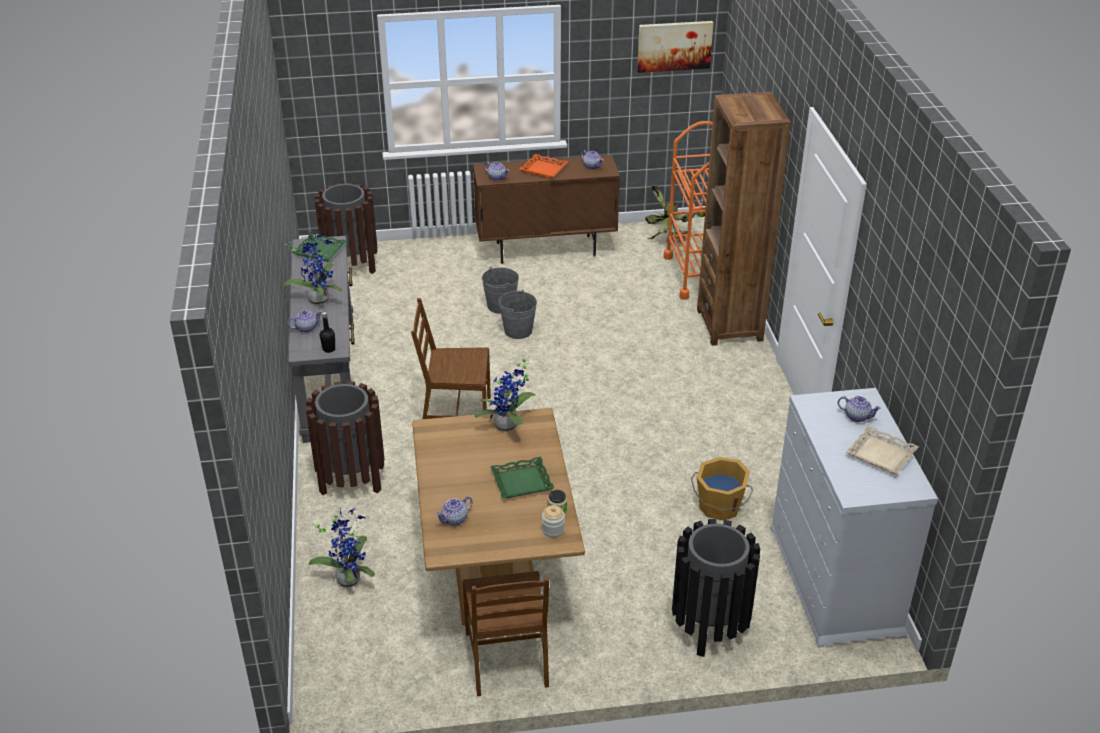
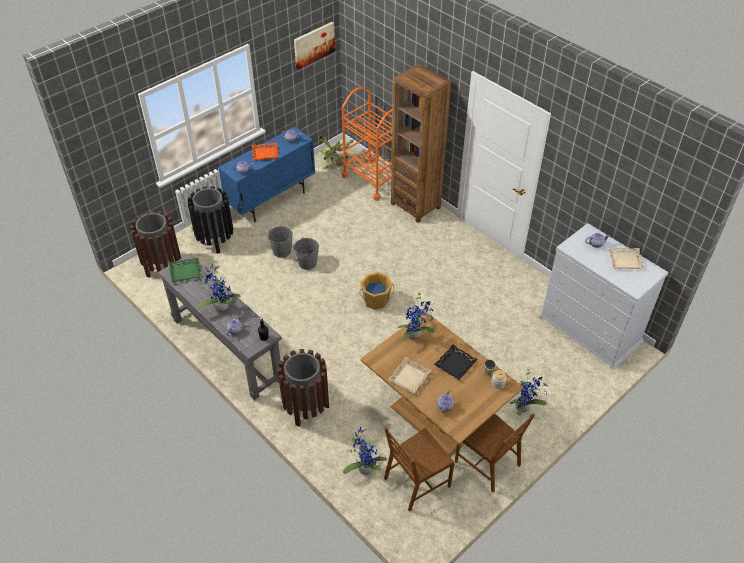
camera: 35 degrees left, 10 degrees up
brown chair [411,298,491,419] -> brown chair moved to [384,427,455,512]
brown cabinet [473,155,620,264] -> blue cabinet [218,127,315,222]
green tray [490,457,554,498] -> black tray [434,345,478,380]
black trash can [672,519,760,657] -> black trash can moved to [187,186,233,254]
orange bucket [691,457,753,521] -> orange bucket moved to [360,272,394,310]
none -> beige tray [388,357,432,394]
none -> potted plant [510,368,548,416]

